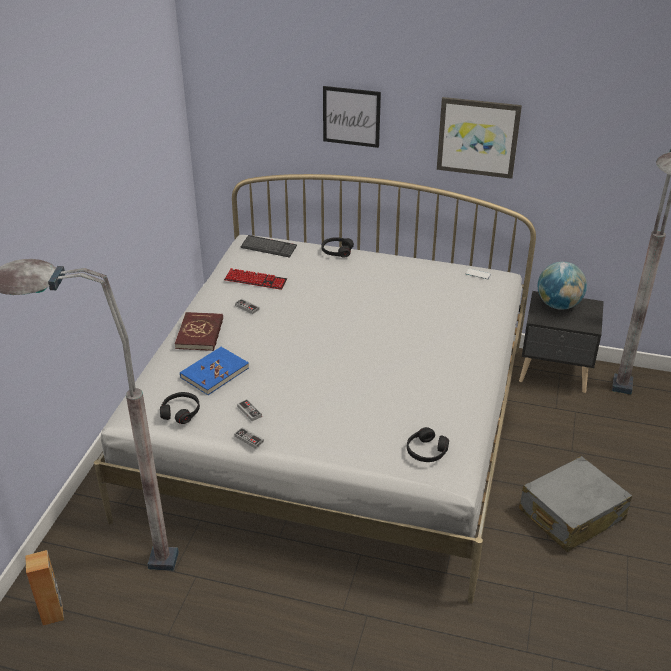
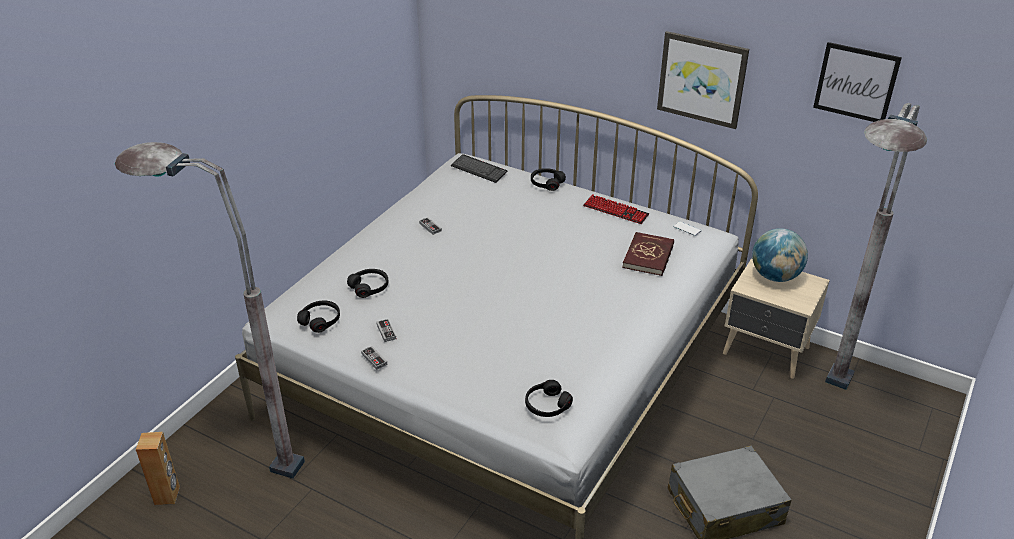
camera: 15 degrees right, 0 degrees up
red book [175,312,223,351] -> red book moved to [622,232,674,276]
blue book [180,347,249,395] -> black headphones [347,269,388,298]
keyboard [224,268,287,290] -> keyboard moved to [583,194,649,224]
picture [323,86,381,148] -> picture moved to [813,42,902,122]
black nightstand [519,291,604,393] -> beige nightstand [723,258,830,379]

